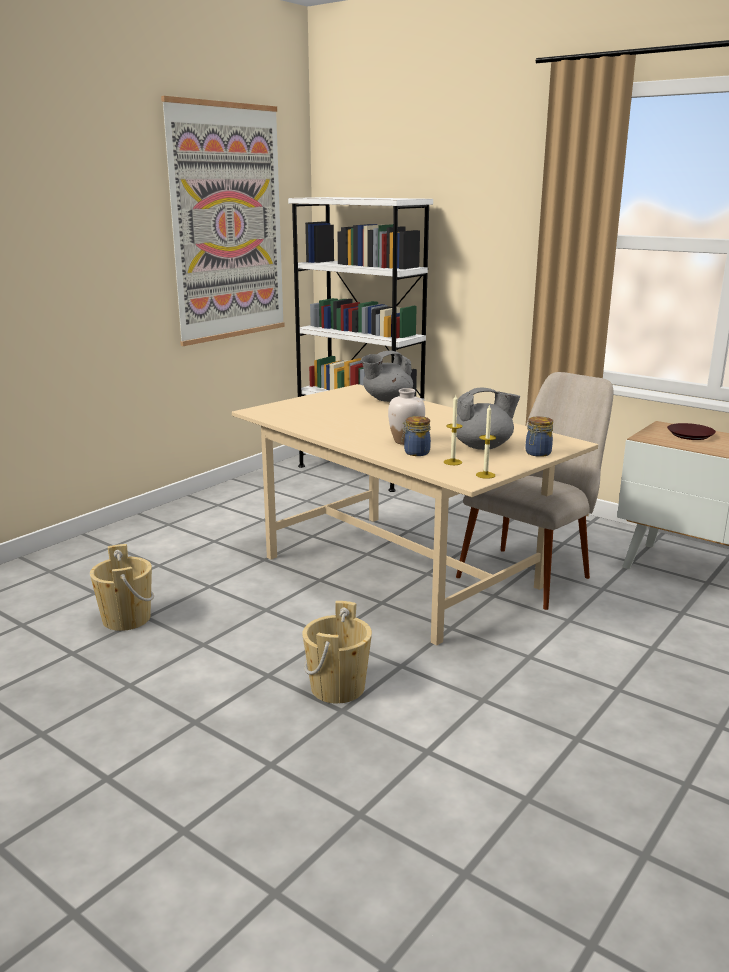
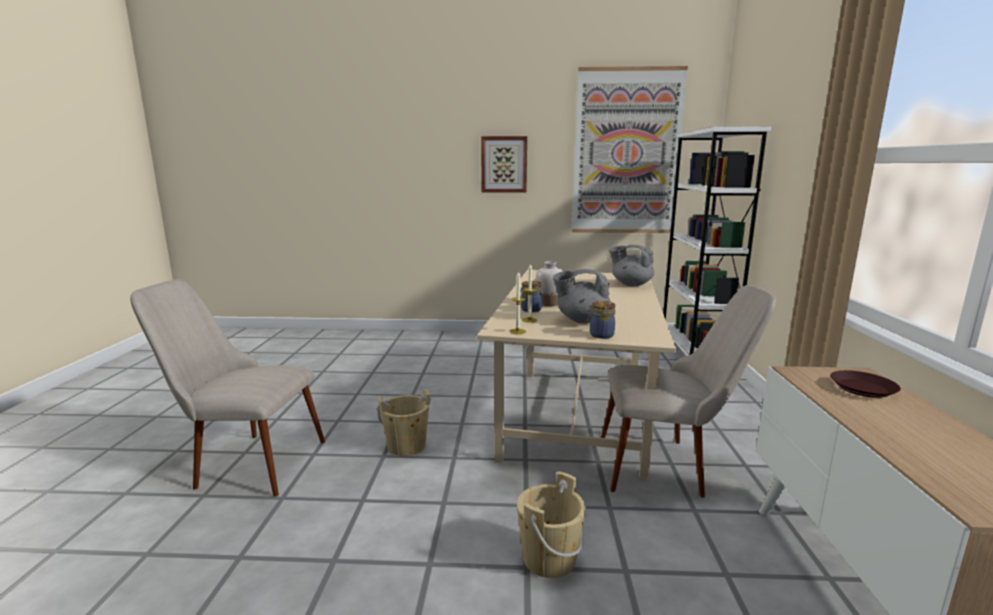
camera: 55 degrees right, 5 degrees down
beige bucket [90,544,154,631] -> beige bucket moved to [517,471,586,578]
grey teapot [456,387,520,450] -> grey teapot turned 135 degrees clockwise [553,269,611,324]
none -> beige chair [130,280,325,497]
none -> picture [481,136,527,193]

